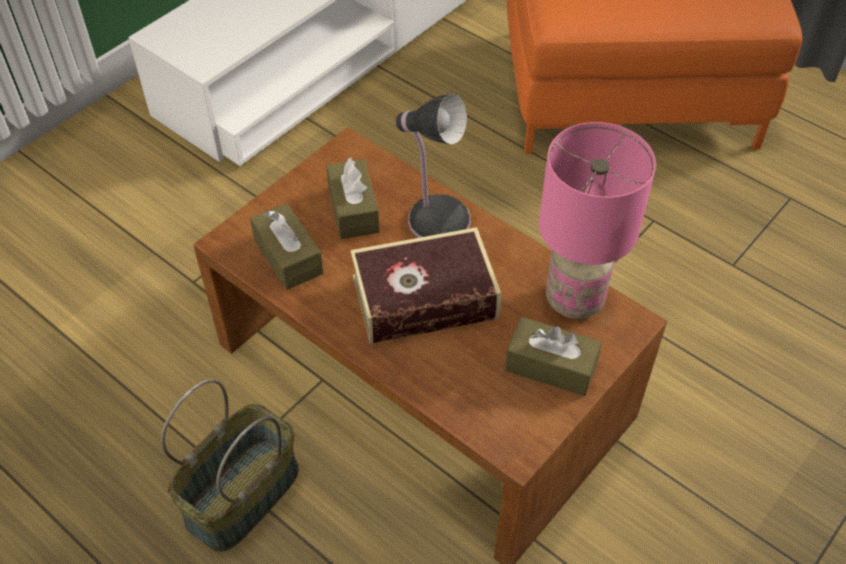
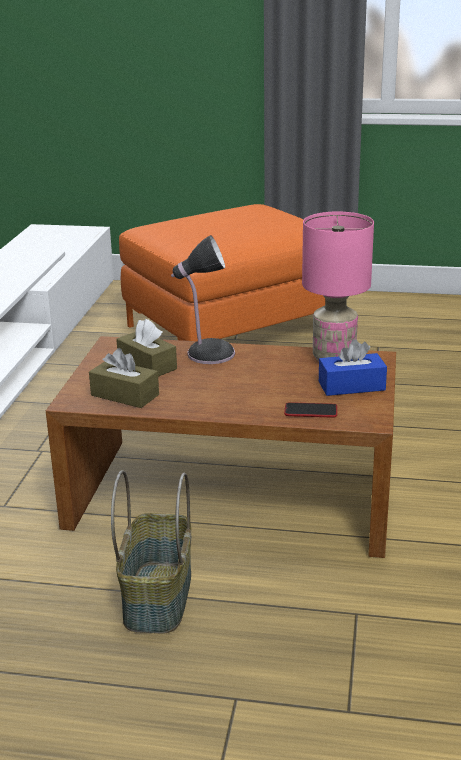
camera: 30 degrees left, 25 degrees down
book [350,227,501,344] -> none
brown tissue box [505,317,602,396] -> blue tissue box [319,339,387,396]
none -> phone [284,402,337,418]

